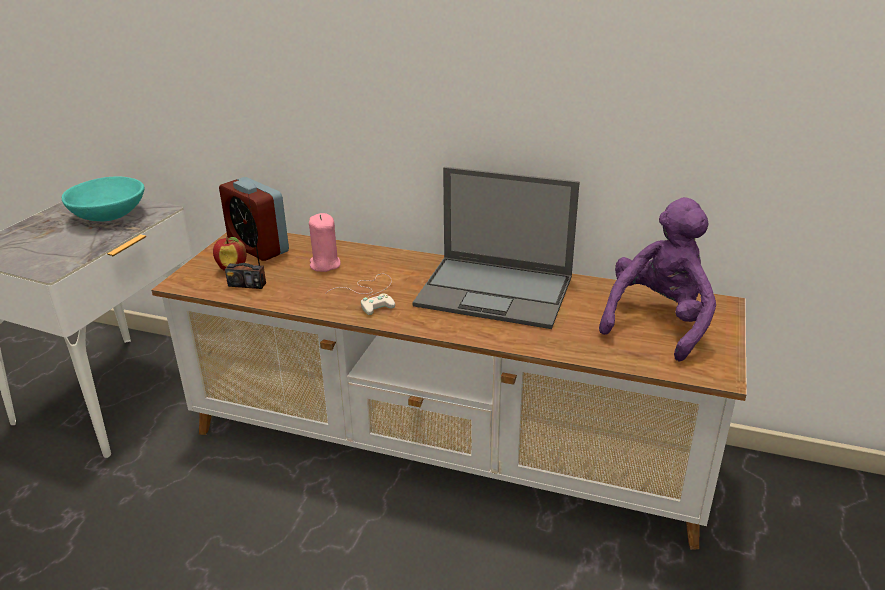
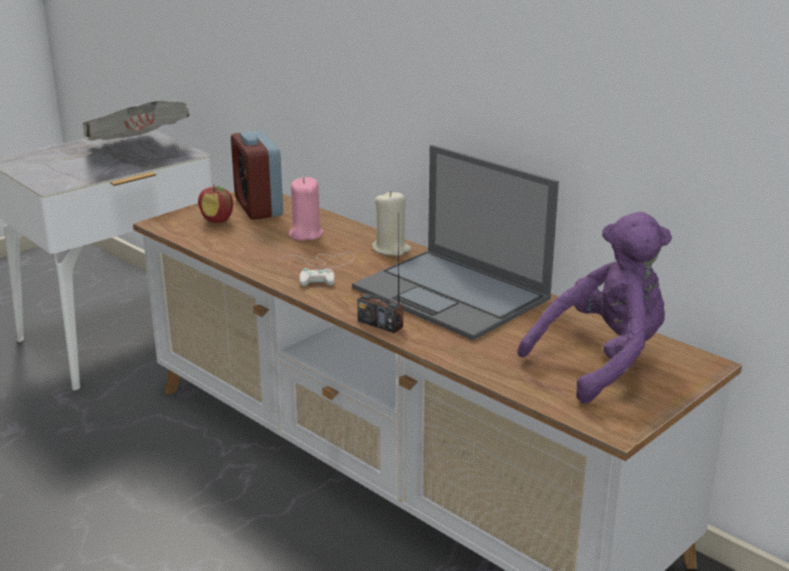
camera: 25 degrees right, 5 degrees down
turquoise bowl [62,176,144,221] -> newspaper [82,101,190,140]
radio [225,194,266,289] -> radio moved to [357,228,403,333]
none -> beige candle [372,191,412,256]

